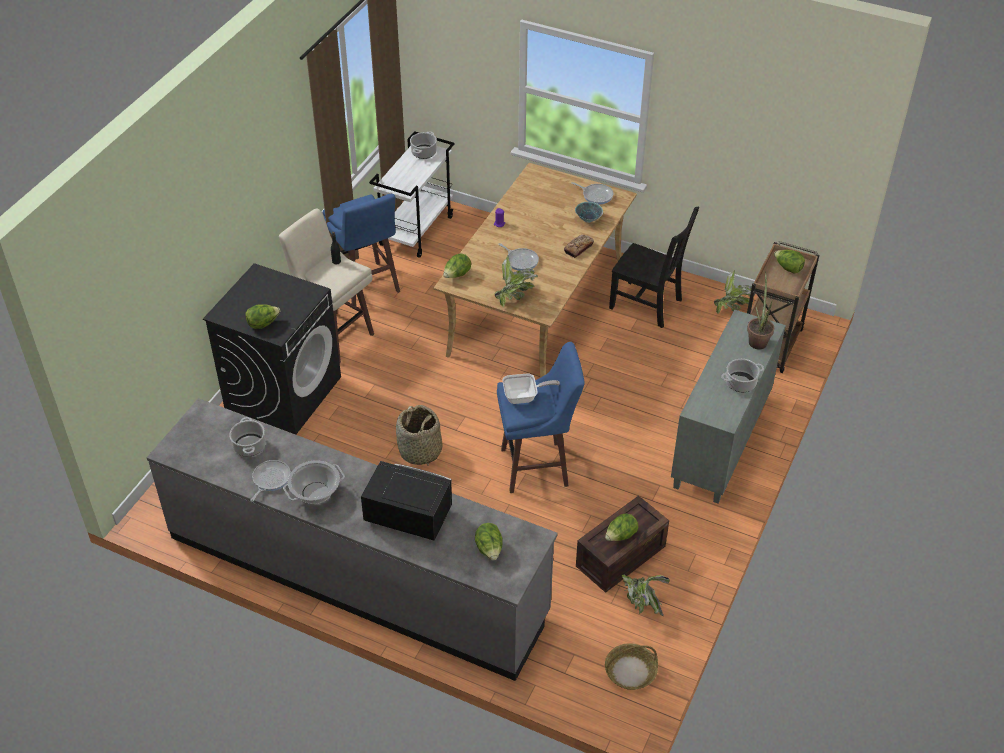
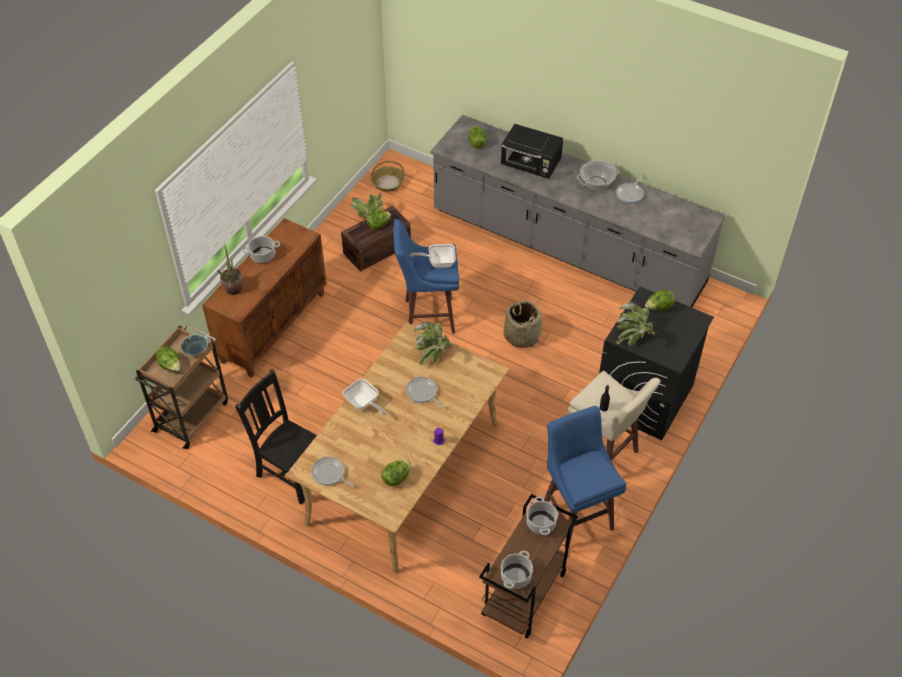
camera: 175 degrees left, 5 degrees up
cooking pot [229,417,266,457] -> cooking pot moved to [526,496,558,535]
white cart [369,131,454,258] -> brown cart [479,494,578,639]
lettuce [443,253,471,278] -> lettuce moved to [381,460,411,486]
bread [564,235,594,258] -> frying pan [343,379,386,415]
bowl [575,202,603,223] -> bowl moved to [180,334,208,356]
grey cabinet [671,310,786,504] -> brown cabinet [202,218,327,378]
potted plant [714,270,755,314] -> potted plant moved to [616,303,655,346]

